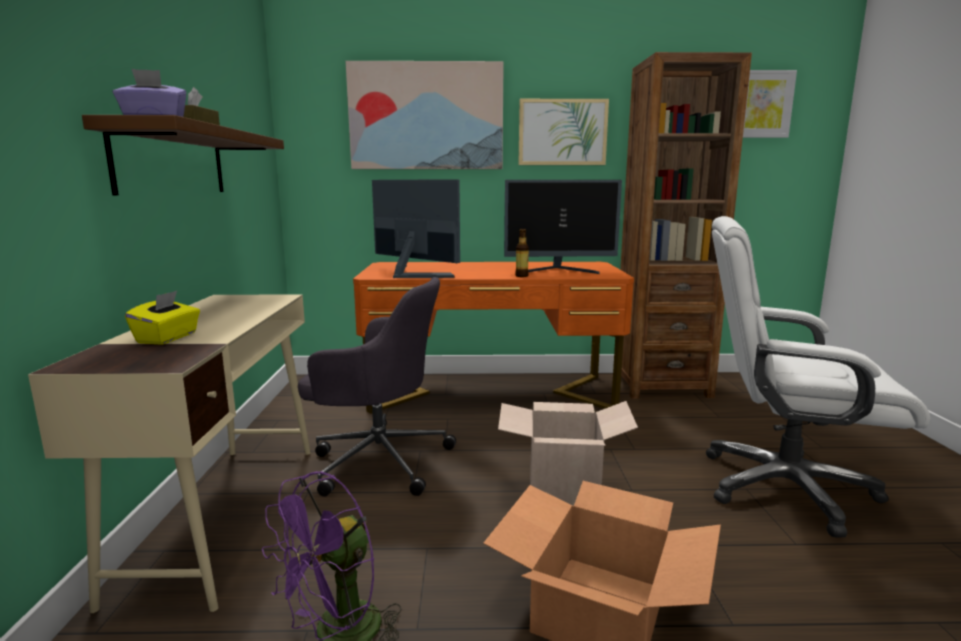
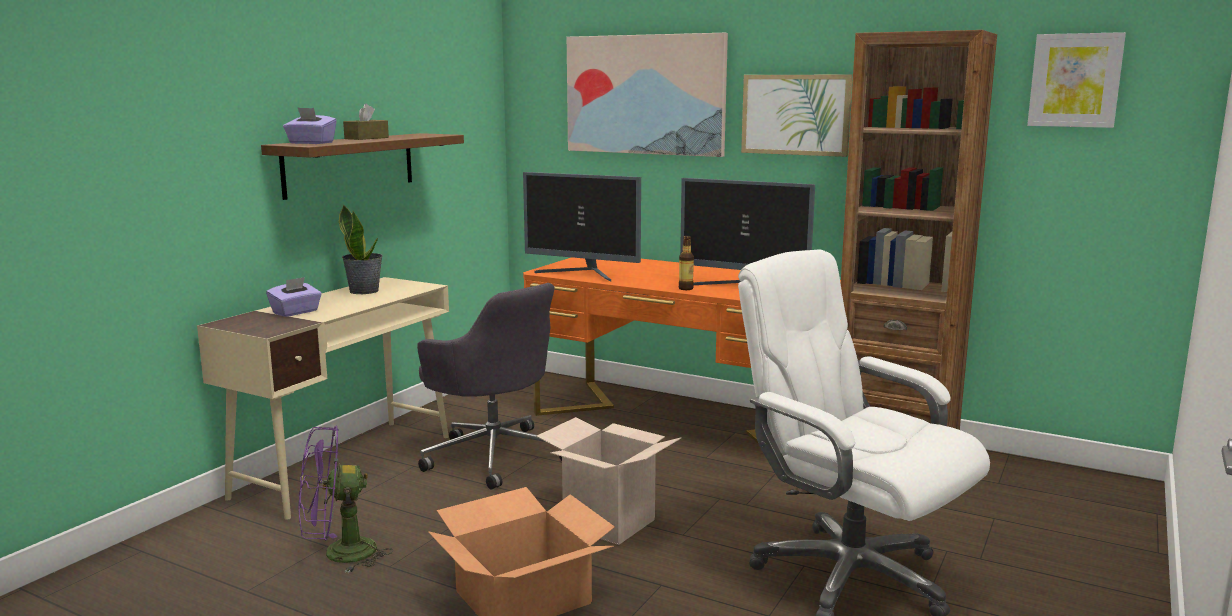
camera: 30 degrees right, 0 degrees up
yellow tissue box [125,291,200,345] -> purple tissue box [266,277,322,317]
monitor [372,179,460,278] -> monitor turned 135 degrees clockwise [523,172,641,282]
none -> potted plant [339,204,383,294]

